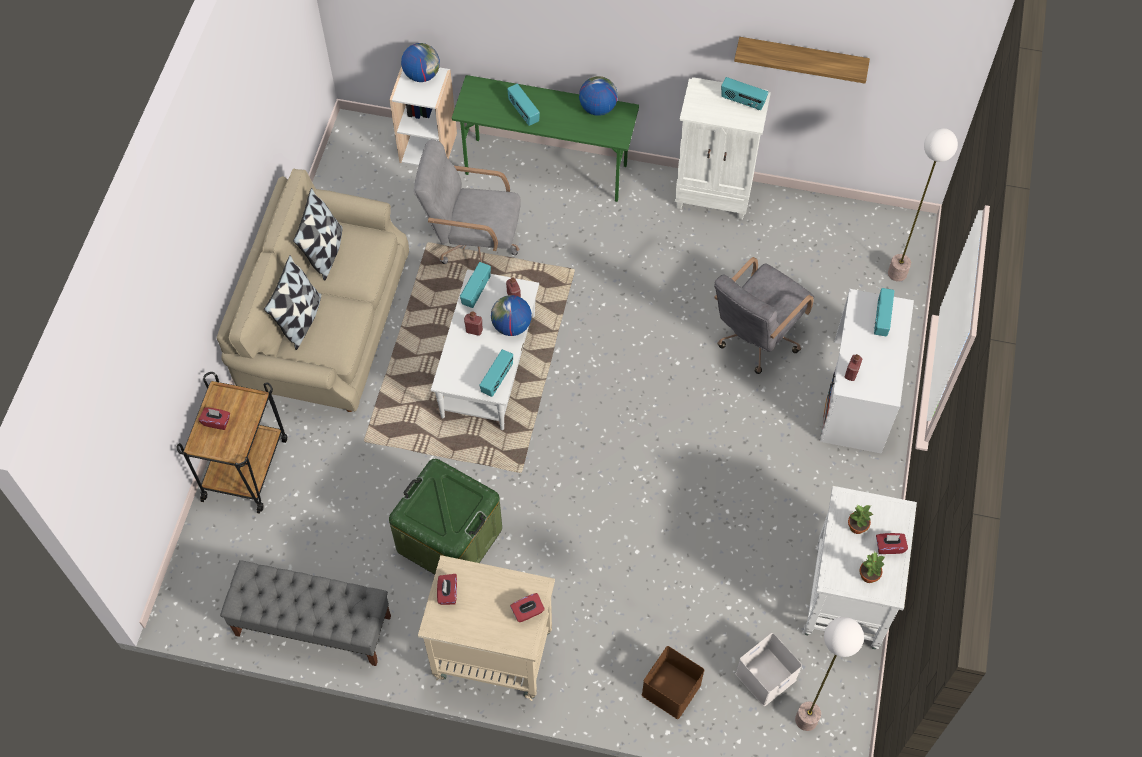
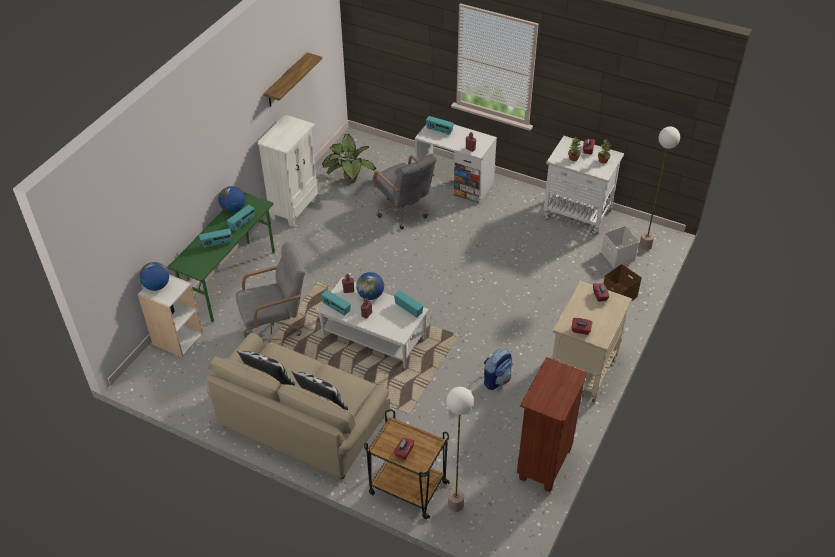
camera: 75 degrees left, 15 degrees down
grey bench [220,560,391,666] -> brown cabinet [517,357,588,492]
green storage box [389,459,502,574] -> backpack [484,349,513,390]
grey office chair [414,140,521,264] -> grey office chair turned 135 degrees counterclockwise [236,242,305,342]
radio [721,77,768,110] -> radio moved to [227,205,255,231]
floor lamp [888,128,958,282] -> floor lamp moved to [446,387,474,512]
none -> potted plant [322,134,376,184]

